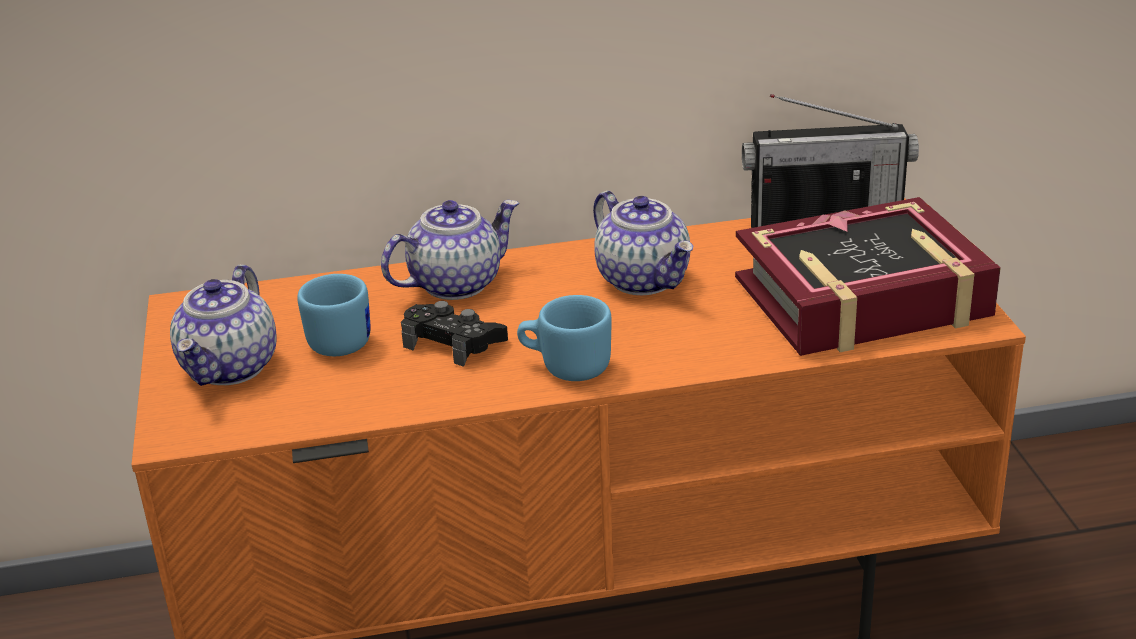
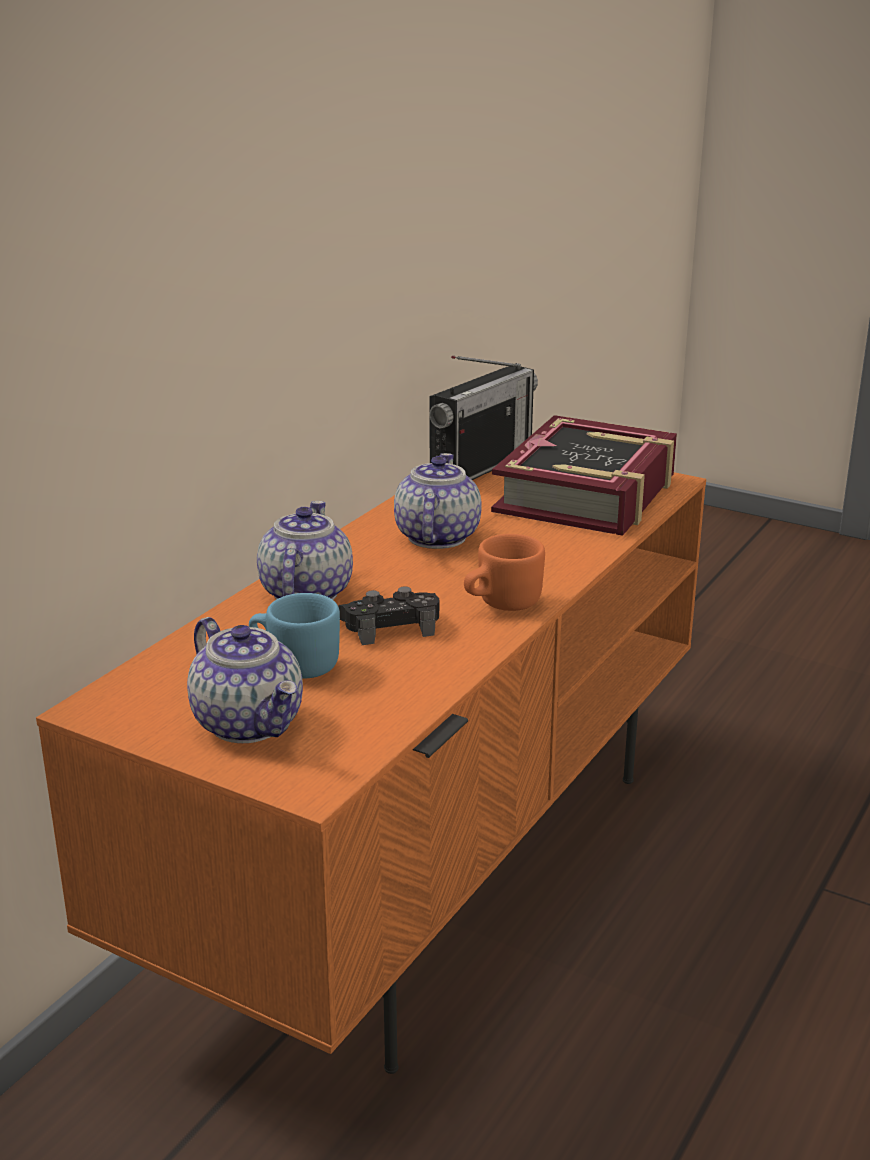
camera: 50 degrees left, 5 degrees down
blue mug [517,295,612,381] -> orange mug [464,534,545,611]
teapot [593,191,693,295] -> teapot turned 90 degrees counterclockwise [394,453,482,549]

